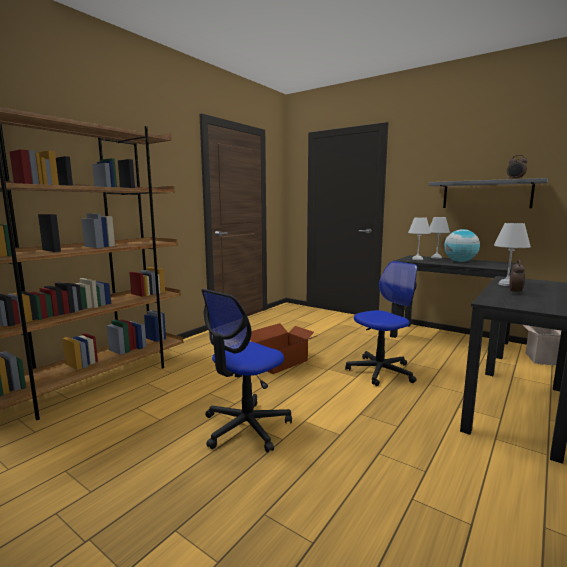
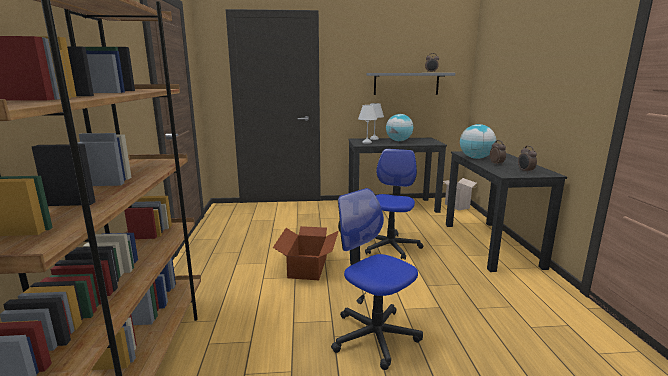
camera: 40 degrees left, 5 degrees up
office chair [201,289,292,452] -> office chair turned 135 degrees clockwise [331,188,423,370]
white table lamp [494,223,531,286] -> globe [460,124,496,159]
none -> alarm clock [518,146,537,173]

